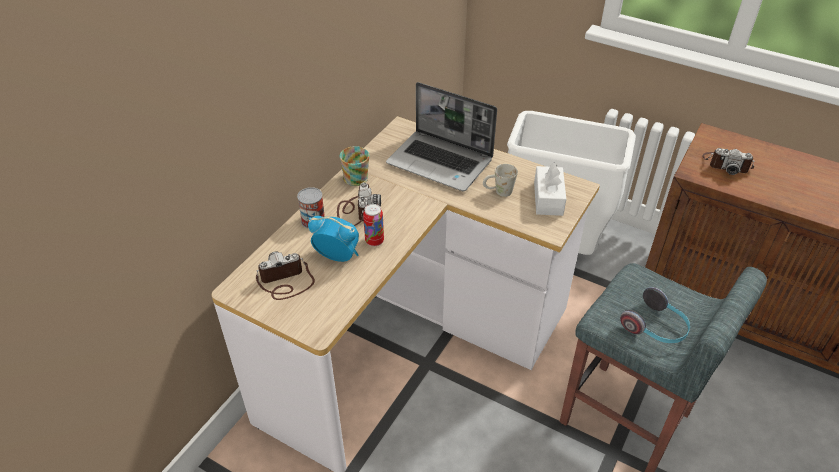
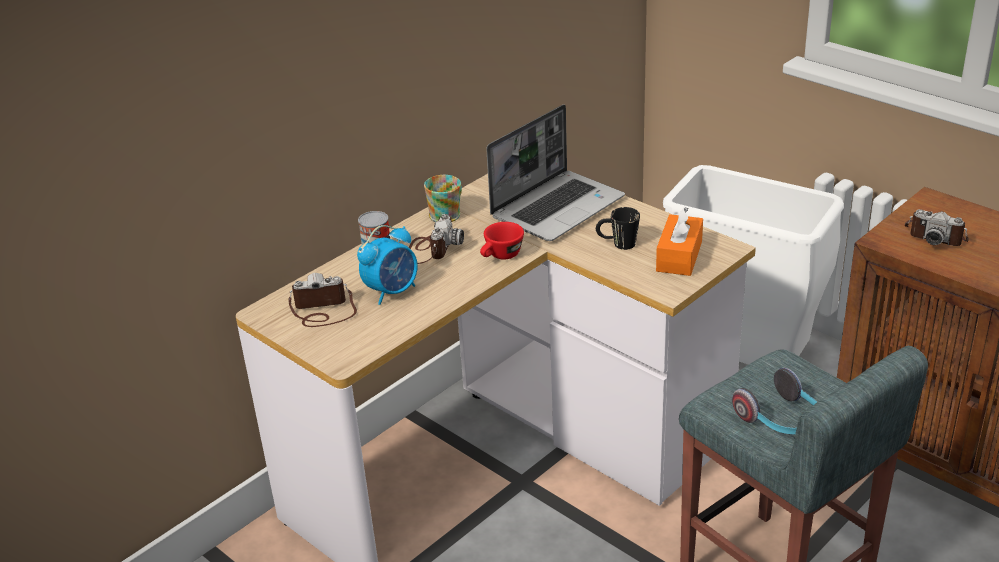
camera: 15 degrees right, 10 degrees down
alarm clock [308,216,359,262] -> alarm clock turned 105 degrees clockwise [357,225,418,305]
can [363,204,384,246] -> none
laptop [386,82,497,191] -> laptop turned 90 degrees counterclockwise [486,104,625,241]
white mug [483,164,518,197] -> black mug [596,207,640,250]
white tissue box [534,162,566,216] -> orange tissue box [656,207,703,276]
none -> red cup [480,222,524,259]

